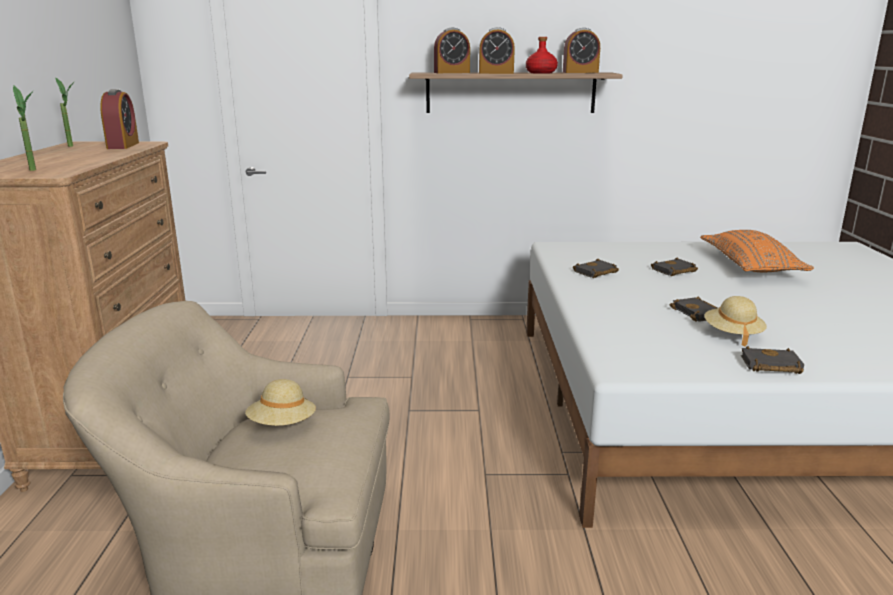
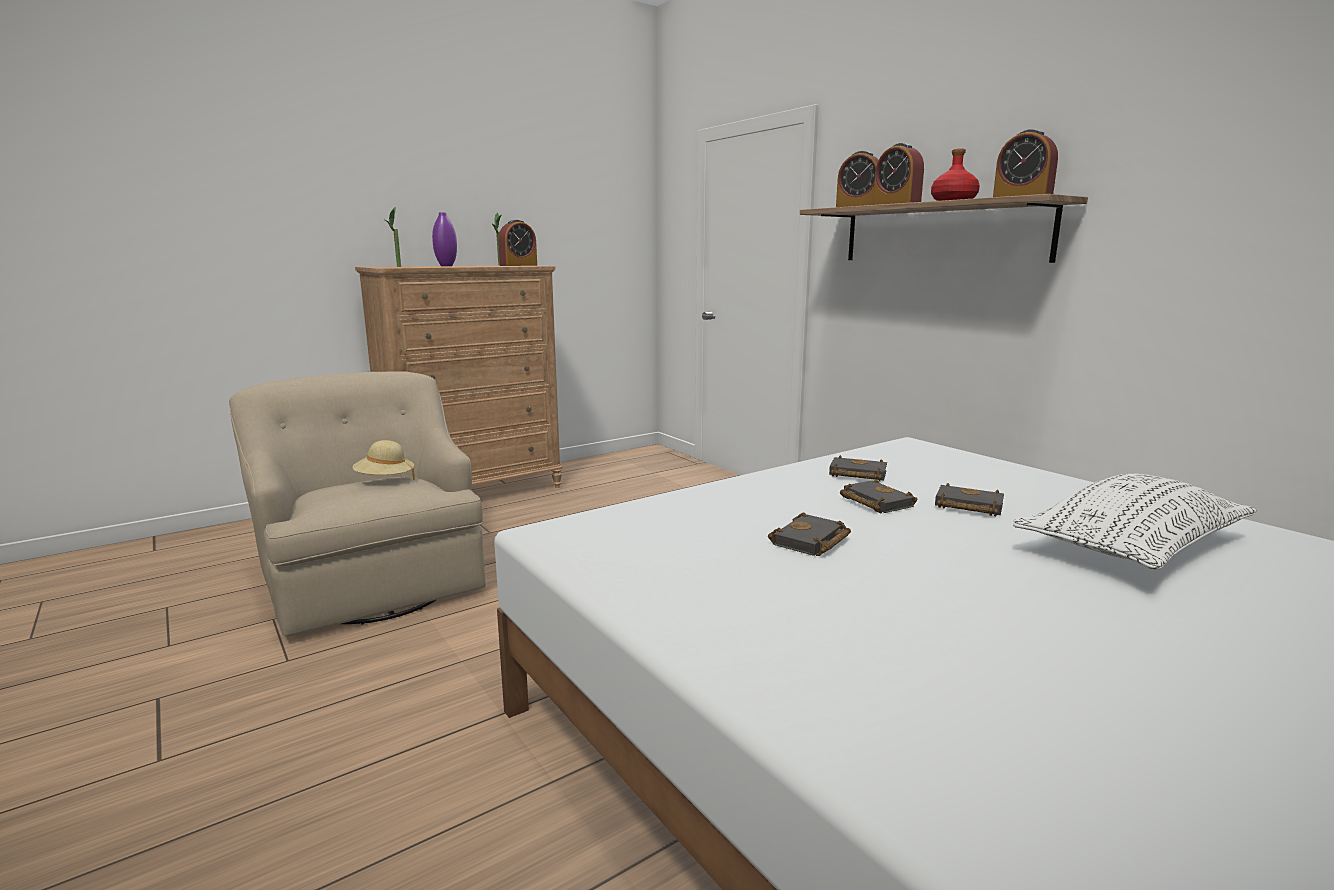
camera: 55 degrees right, 5 degrees down
orange pillow [700,230,814,272] -> white pillow [1013,473,1257,570]
beige hat [704,296,767,346] -> none
black book [741,346,804,374] -> black book moved to [840,479,917,513]
none -> purple vase [432,212,457,266]

